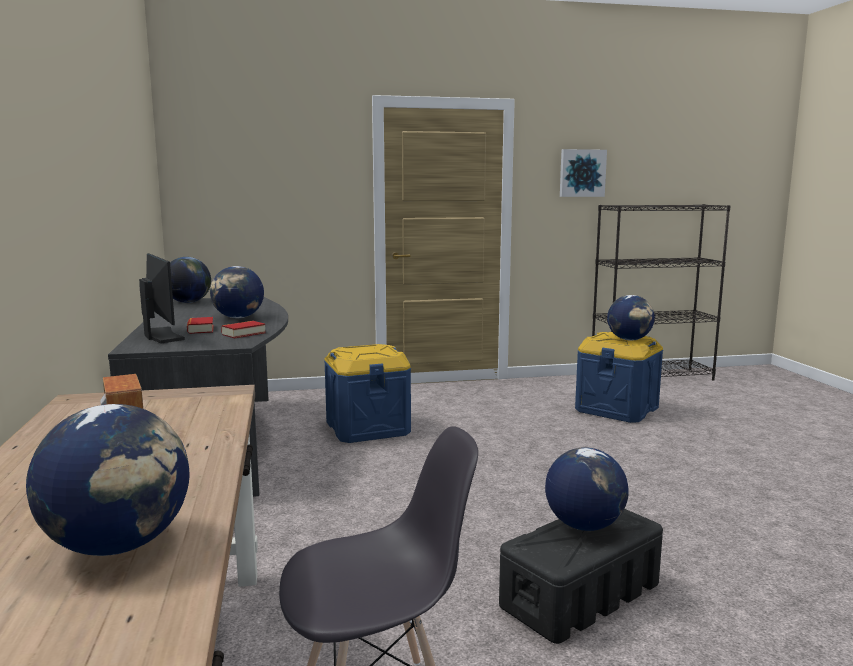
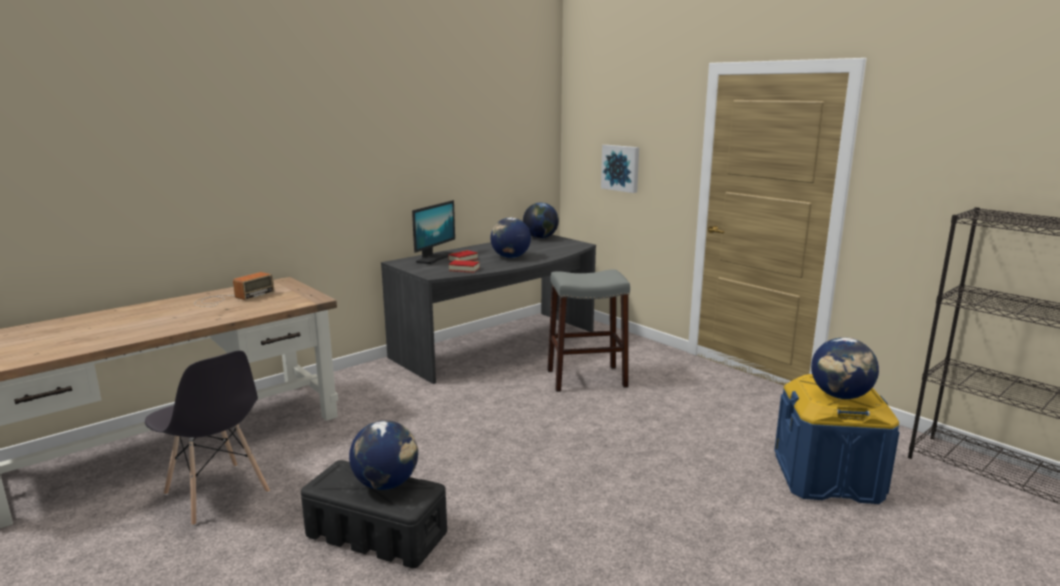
camera: 60 degrees right, 5 degrees up
globe [26,404,189,556] -> none
blue storage box [324,344,411,443] -> grey stool [547,269,630,392]
picture [560,149,607,197] -> picture moved to [601,145,639,193]

